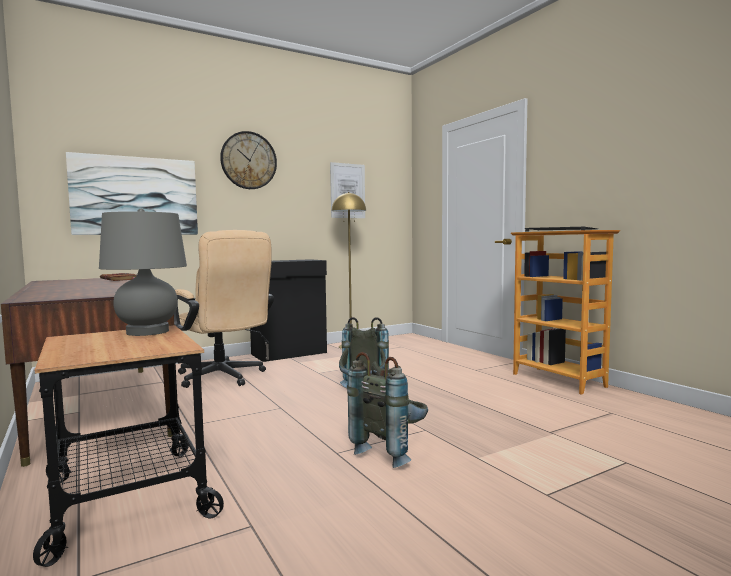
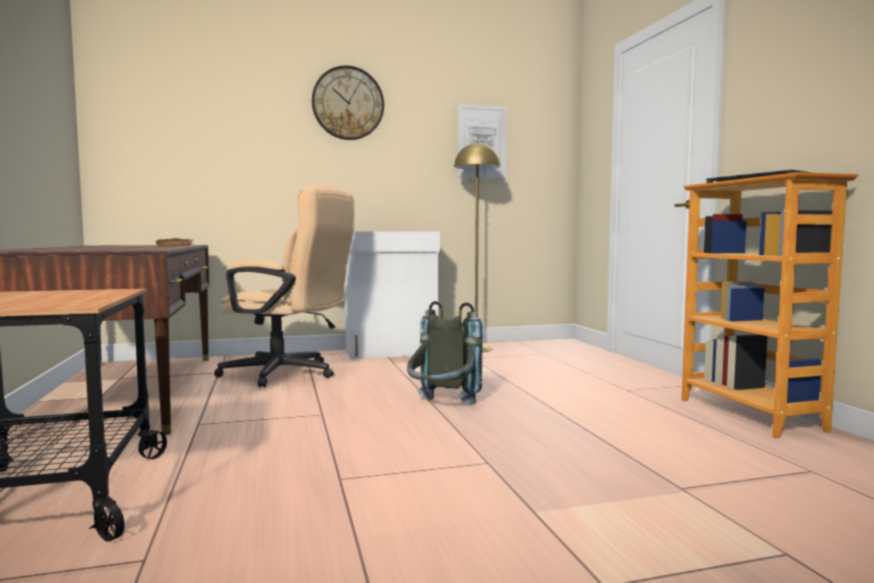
camera: 15 degrees right, 0 degrees up
picture [66,152,198,235] -> none
grey table lamp [99,209,187,336] -> none
beige office chair [174,230,274,388] -> beige office chair turned 45 degrees counterclockwise [214,185,355,387]
black cabinet [250,259,327,362] -> white cabinet [345,231,440,359]
grey backpack [347,352,428,468] -> none

